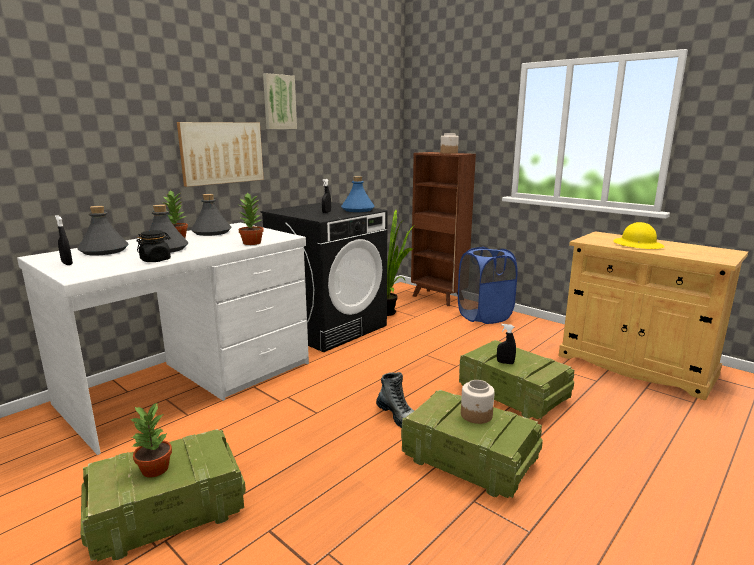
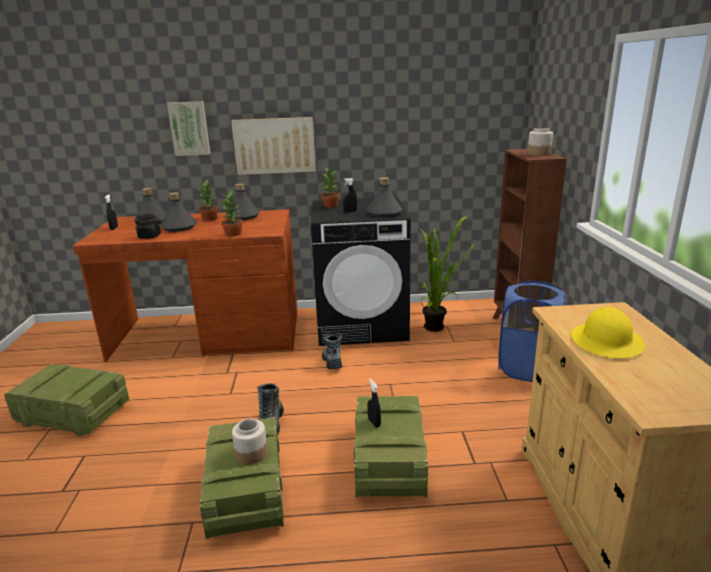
camera: 45 degrees right, 5 degrees up
white desk [17,223,309,455] -> brown desk [73,209,297,362]
potted plant [130,402,172,477] -> potted plant moved to [321,167,340,208]
picture [263,73,297,129] -> picture moved to [167,101,210,156]
blue bottle [341,176,375,212] -> grey bottle [367,177,402,217]
none -> boot [322,333,342,369]

